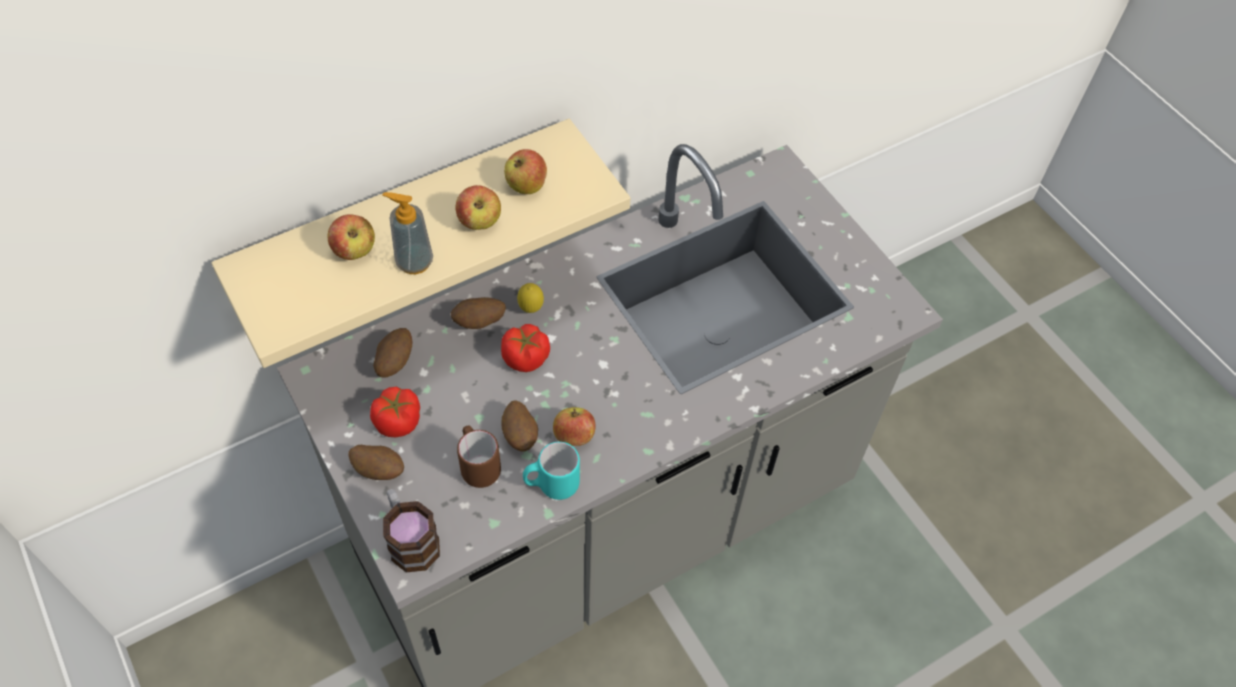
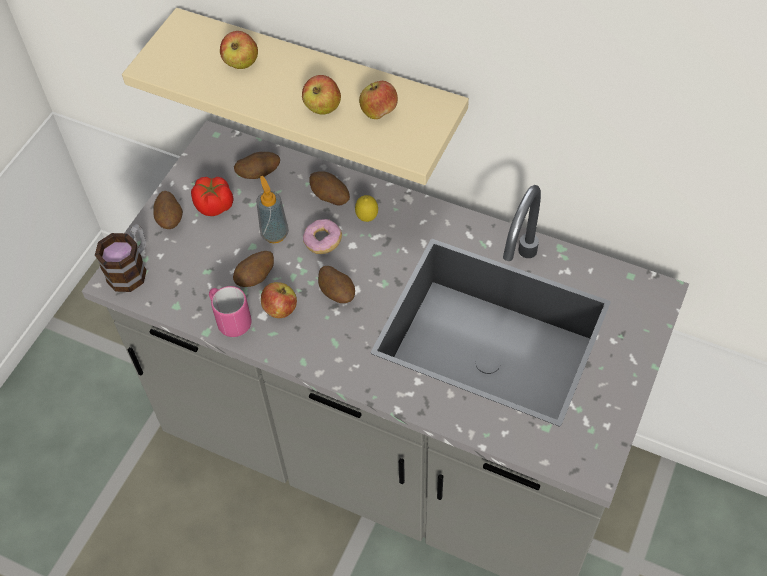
camera: 60 degrees right, 0 degrees up
soap dispenser [383,192,433,274] -> soap dispenser moved to [256,176,289,243]
brown mug [457,425,501,488] -> none
tomato [501,324,550,372] -> donut [303,219,342,254]
turquoise mug [523,442,580,500] -> pink mug [209,286,252,337]
none -> potato [318,266,355,303]

